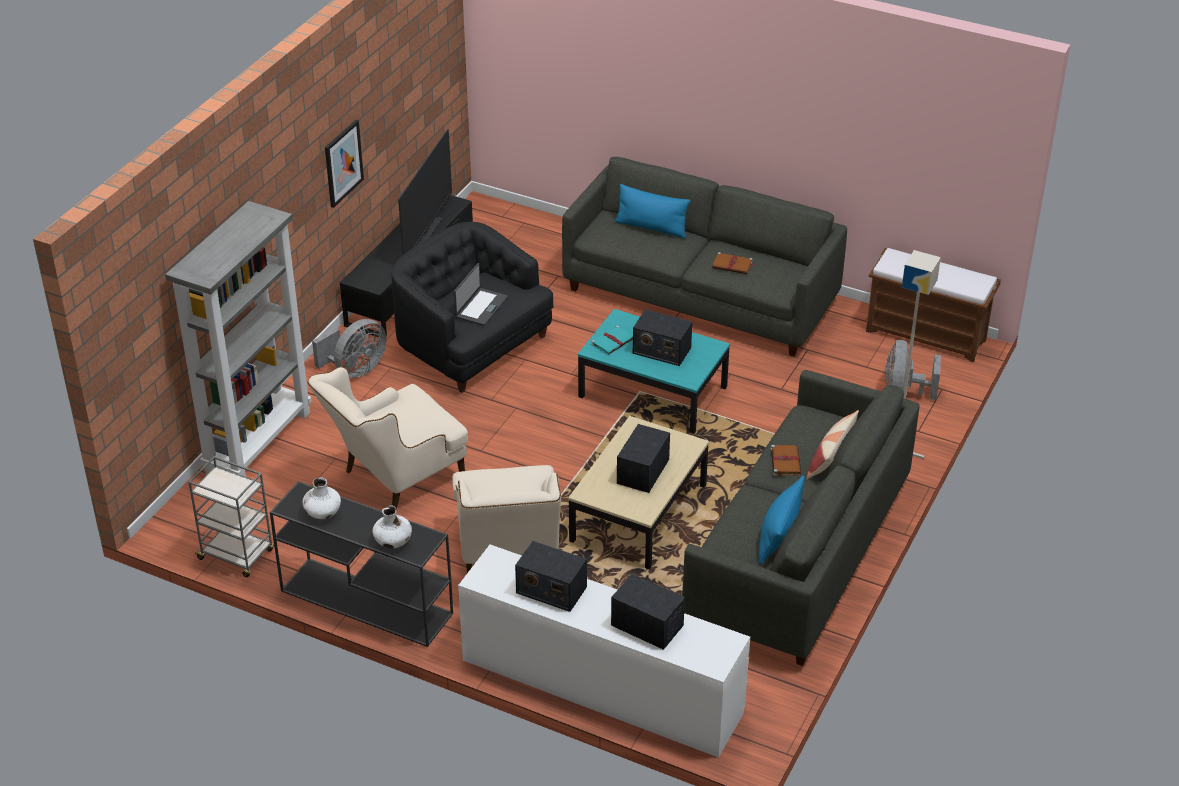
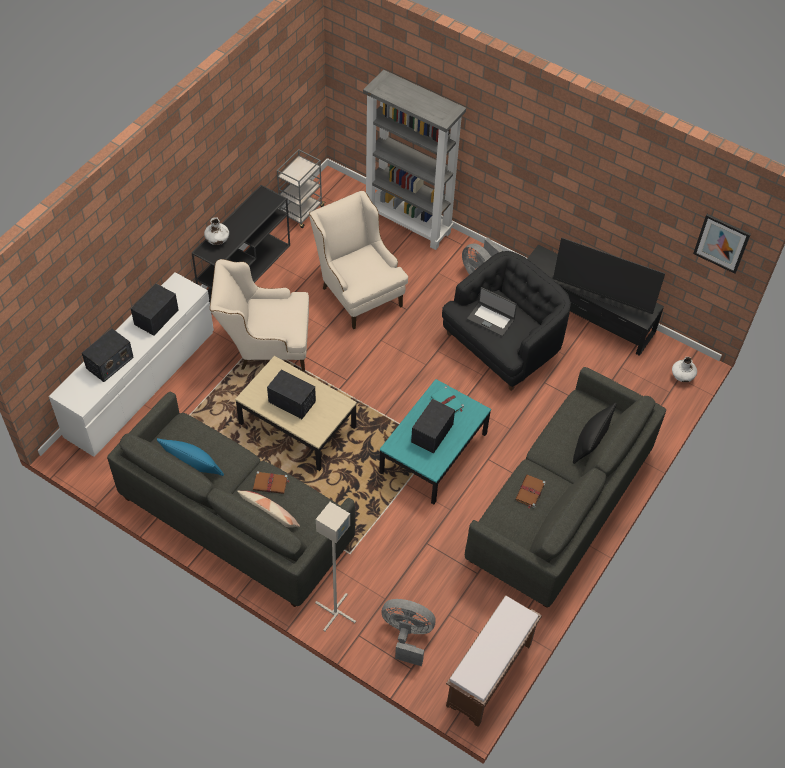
camera: 95 degrees right, 15 degrees up
white vase [302,477,341,519] -> white vase moved to [672,357,697,382]
picture [325,120,364,208] -> picture moved to [693,214,751,274]
blue pillow [615,184,691,239] -> black pillow [573,403,616,464]

